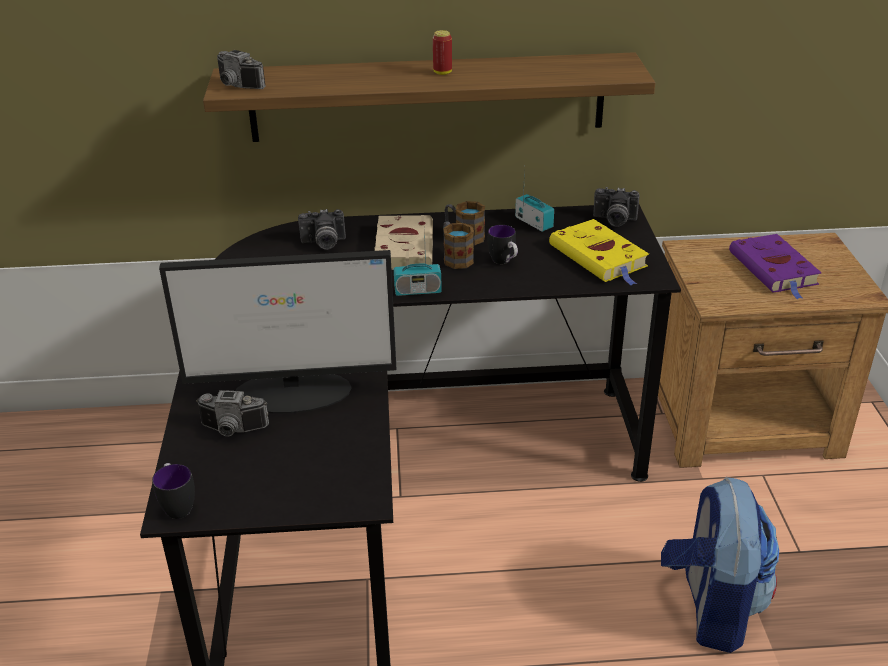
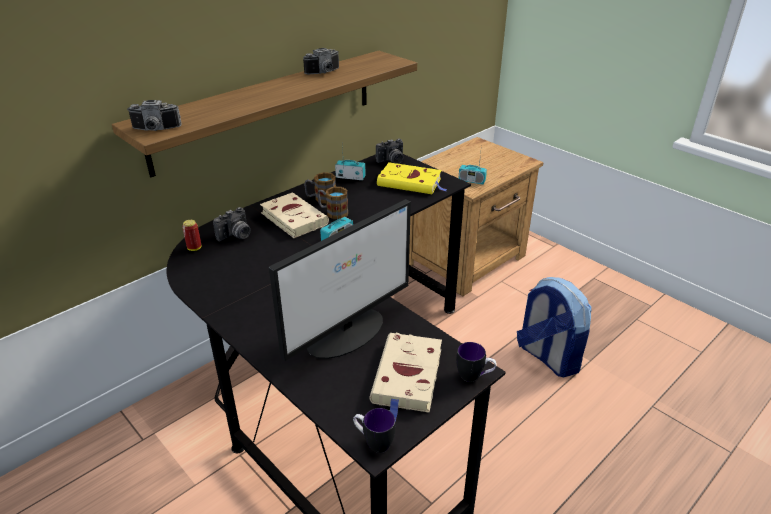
camera: 40 degrees left, 0 degrees up
camera [196,390,269,436] -> camera moved to [303,48,339,75]
can [433,30,452,75] -> can moved to [182,220,201,251]
mug [488,225,518,264] -> mug moved to [456,342,497,382]
purple book [729,234,822,299] -> none
none -> beige book [370,333,442,423]
none -> radio [459,144,487,185]

